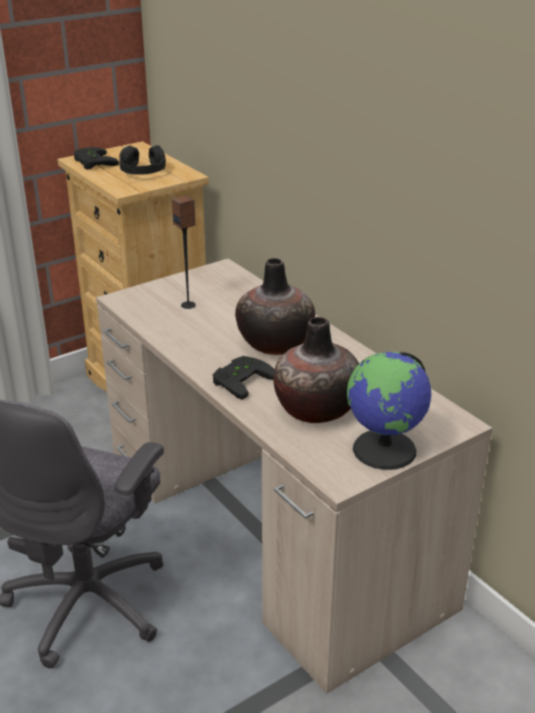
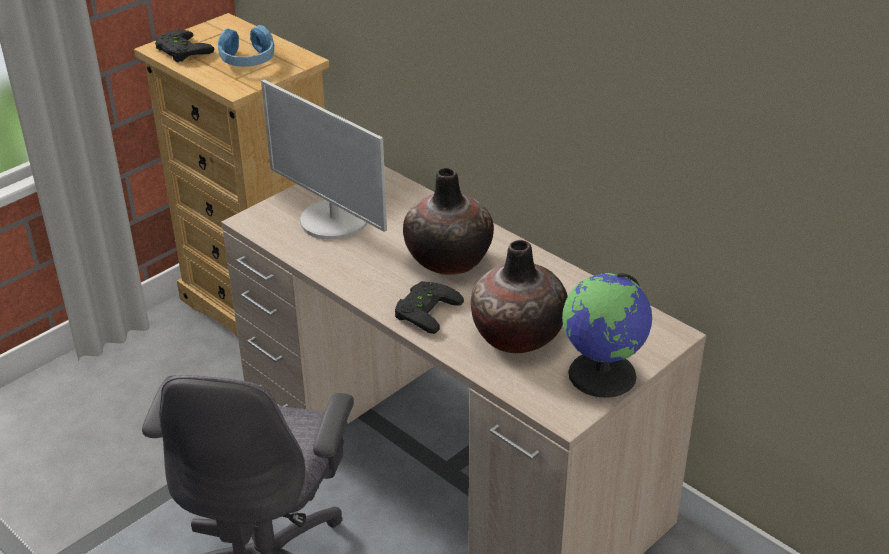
camera: 10 degrees left, 5 degrees up
black headphones [119,145,166,175] -> blue headphones [218,25,274,67]
speaker [172,195,196,309] -> monitor [261,80,387,240]

